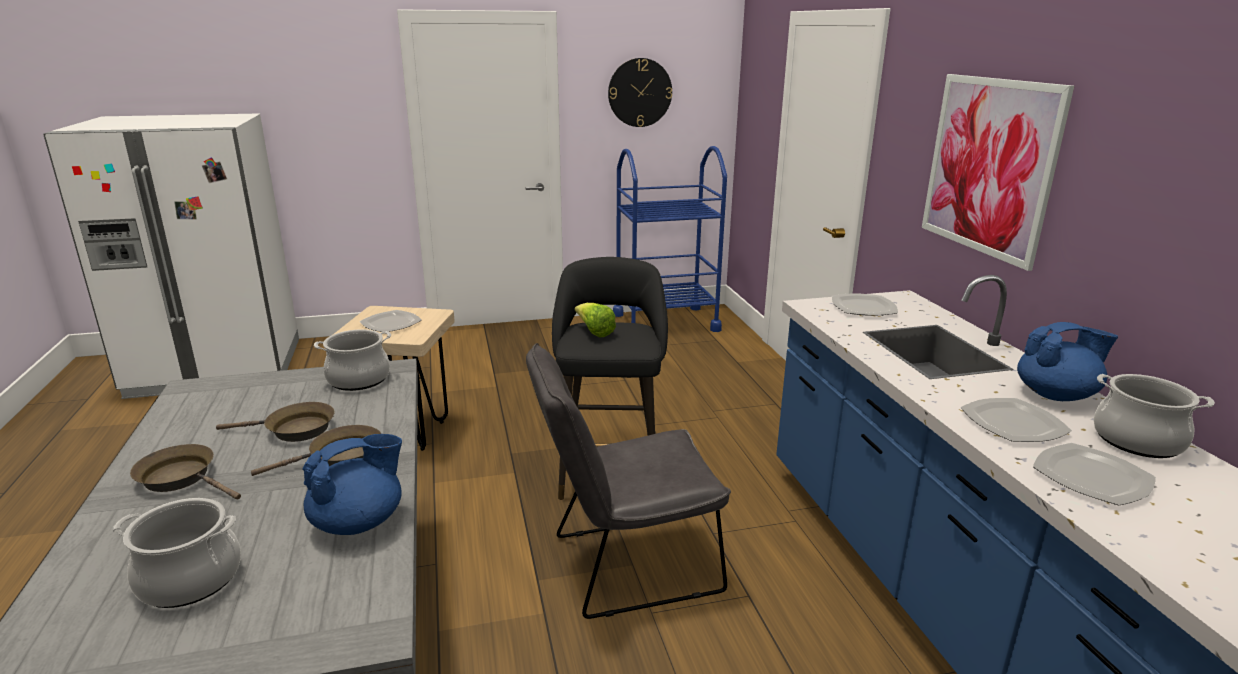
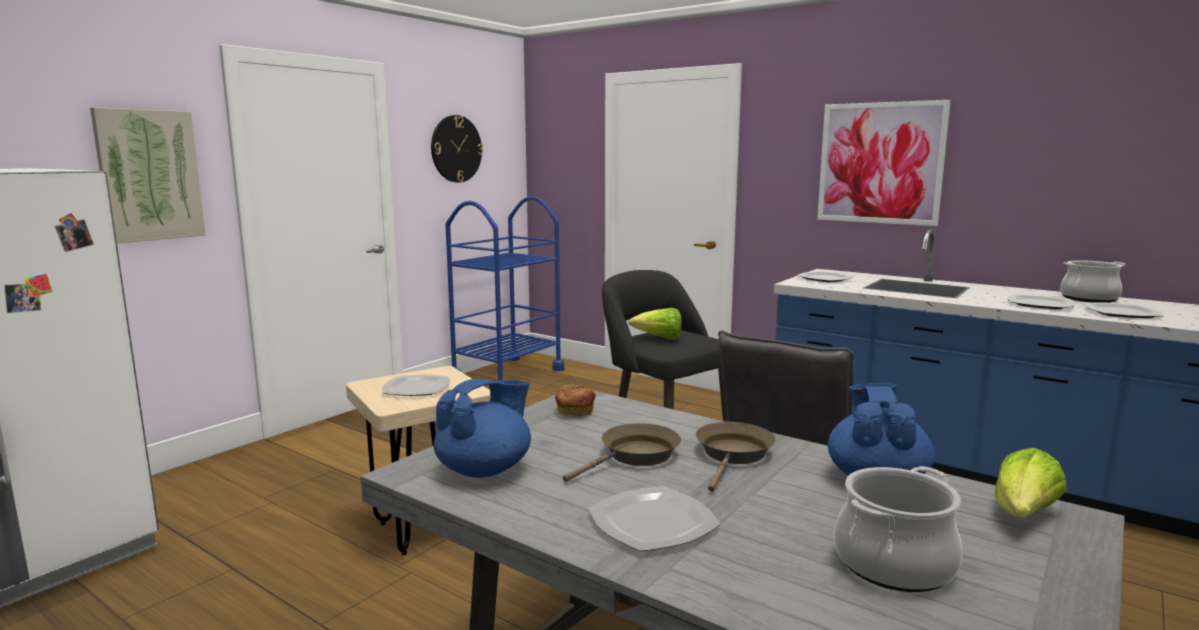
camera: 40 degrees left, 10 degrees down
brown frying pan [130,444,241,499] -> plate [588,486,721,551]
cooking pot [314,329,391,391] -> bread [555,384,595,416]
blue teapot [1017,322,1118,401] -> blue teapot moved to [434,379,531,478]
none -> picture [90,107,206,243]
none -> lettuce [994,448,1067,518]

